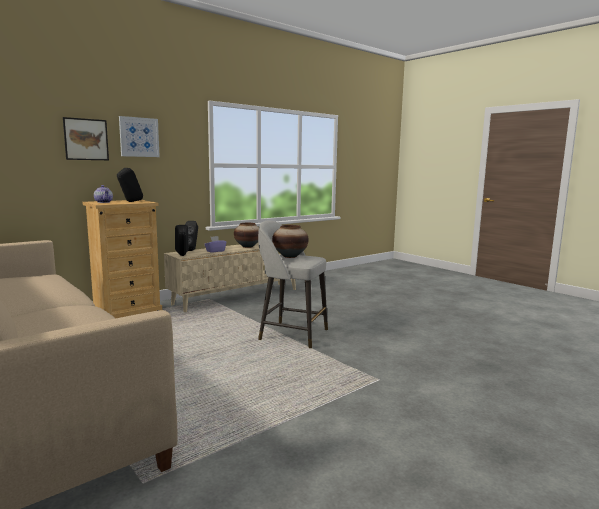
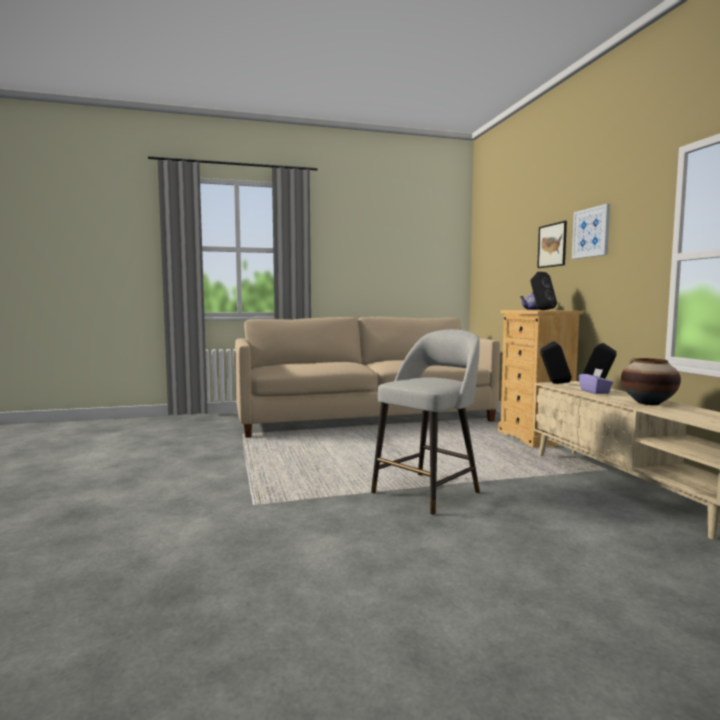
camera: 115 degrees right, 5 degrees down
vase [272,225,309,258] -> none

